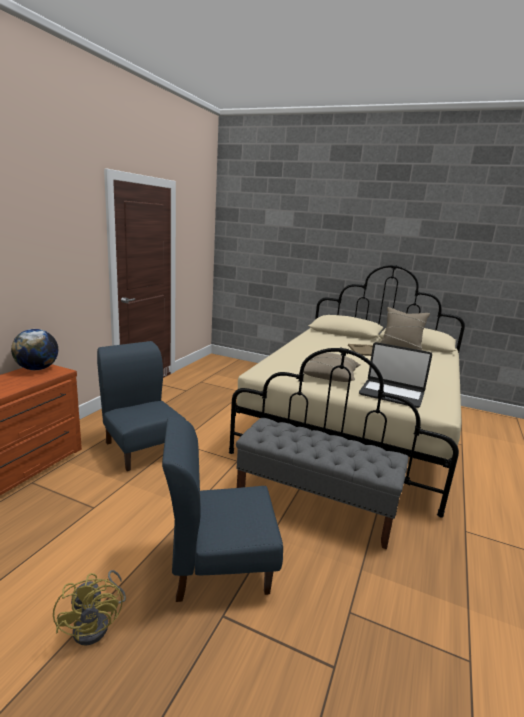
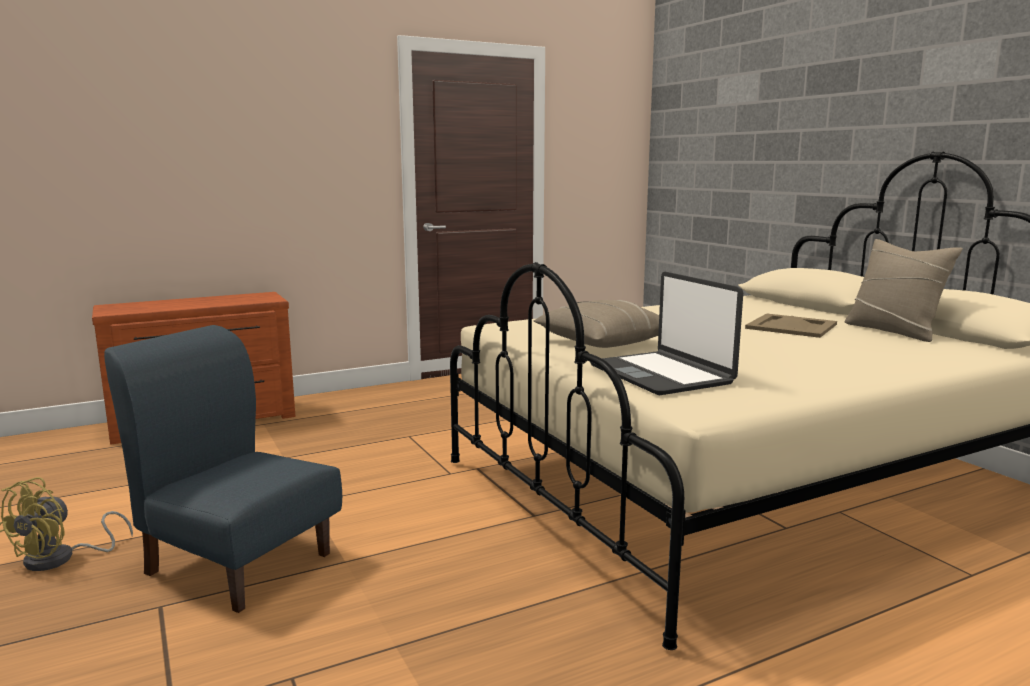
camera: 40 degrees right, 5 degrees down
globe [11,329,58,370] -> none
blue chair [97,341,186,471] -> none
grey bench [236,418,409,549] -> none

